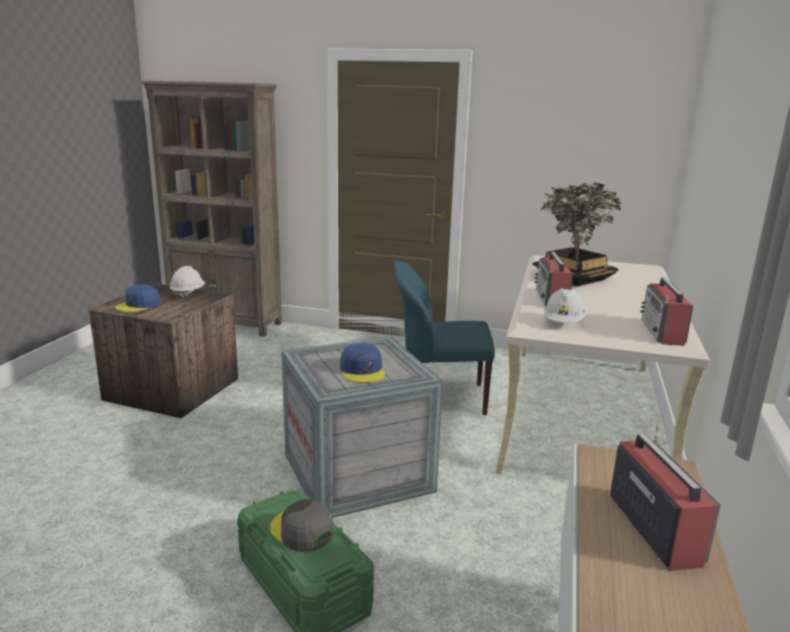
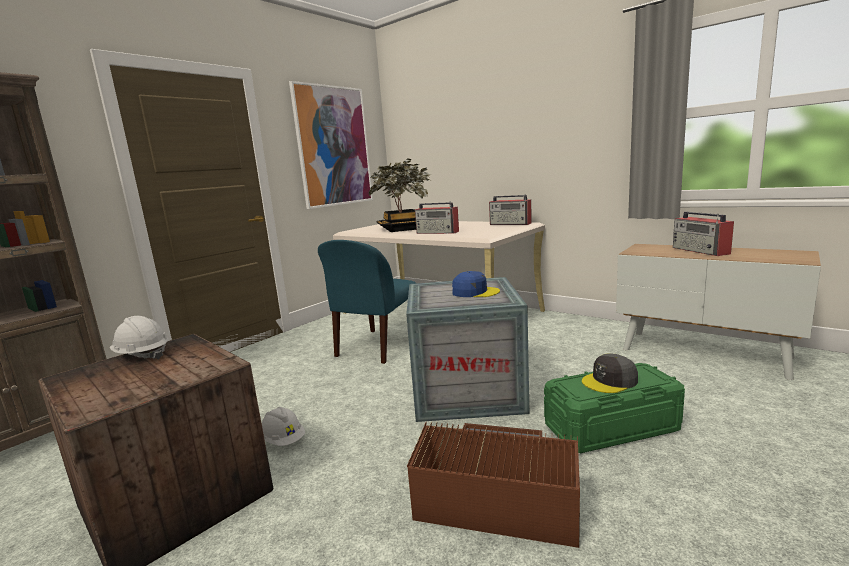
camera: 65 degrees left, 5 degrees down
blue cap [115,284,161,312] -> none
white hard hat [544,288,586,323] -> white hard hat moved to [262,407,305,446]
radio [610,426,721,571] -> radio turned 120 degrees counterclockwise [673,212,734,256]
none -> picture [289,81,373,209]
none -> brown storage box [407,421,580,548]

